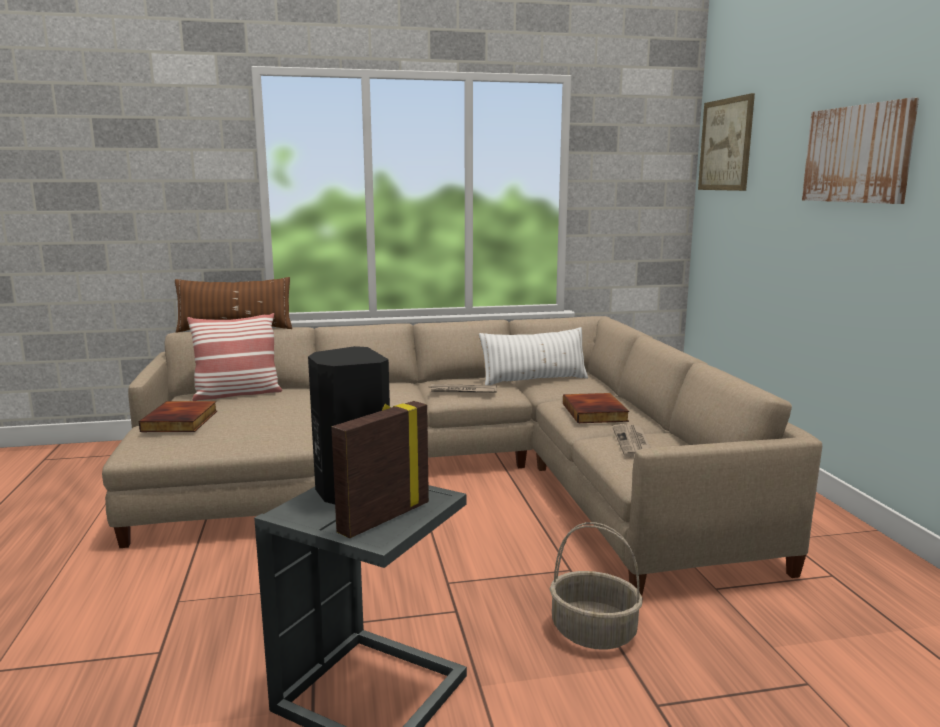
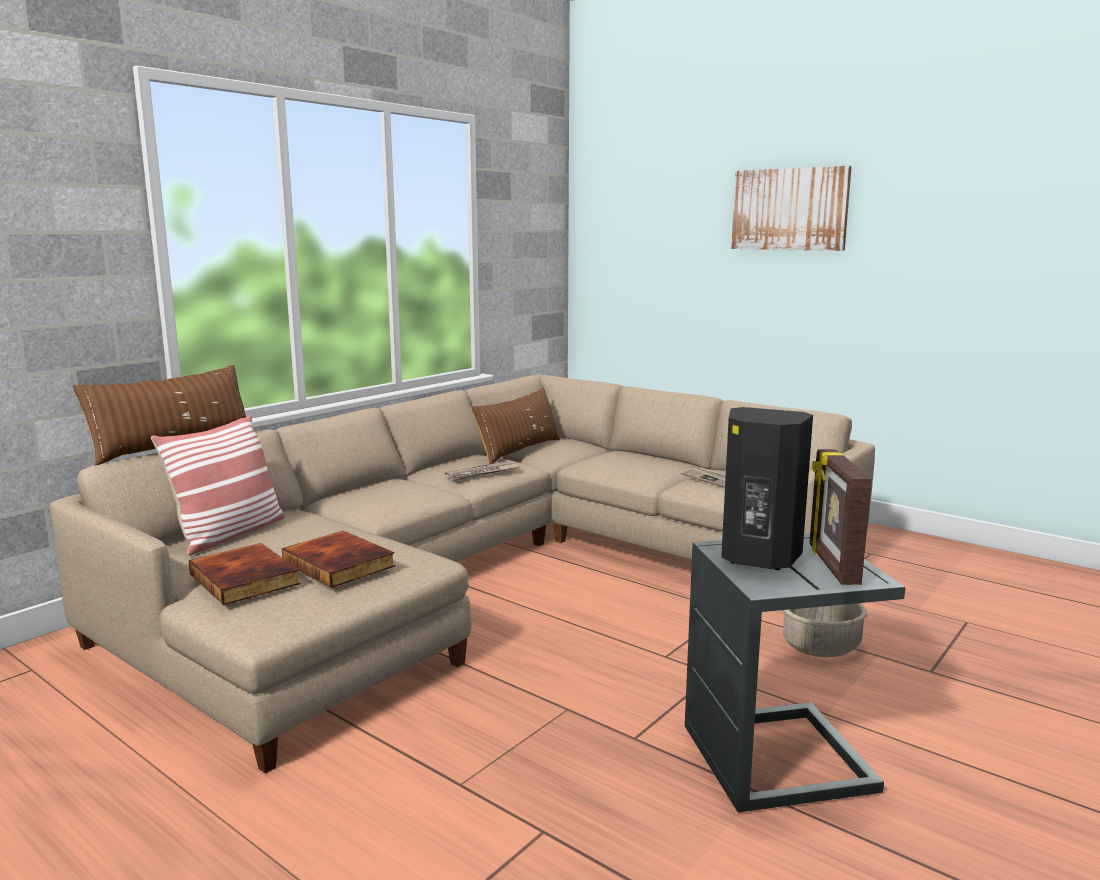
camera: 40 degrees left, 0 degrees up
white pillow [479,327,588,385] -> brown pillow [471,387,560,464]
book [563,393,629,423] -> book moved to [282,530,395,588]
picture [698,93,755,191] -> none

